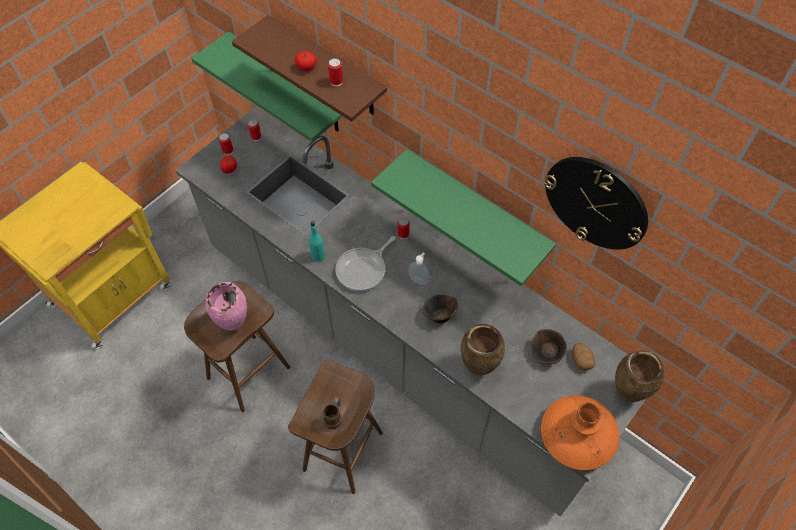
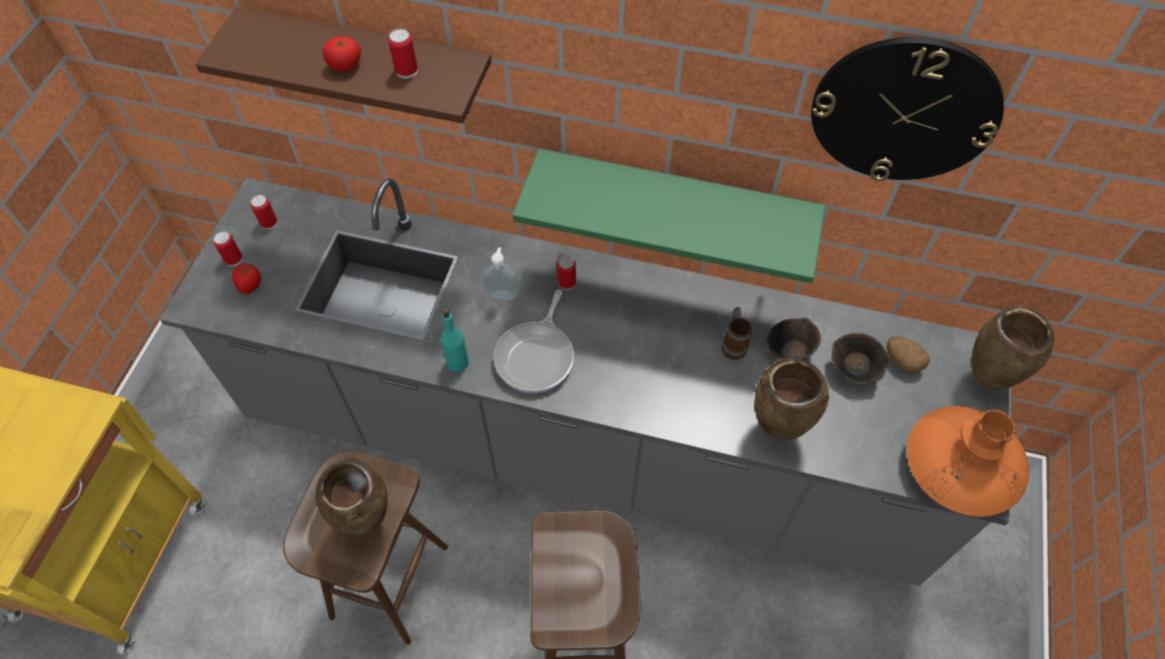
camera: 25 degrees left, 0 degrees up
green shelf [191,31,343,142] -> none
pink vase [205,282,247,331] -> brown vase [315,457,388,536]
mug [323,397,341,429] -> mug moved to [721,307,752,360]
soap dispenser [408,252,430,286] -> soap dispenser moved to [483,247,519,300]
brown bowl [423,295,458,323] -> brown bowl moved to [766,318,821,360]

